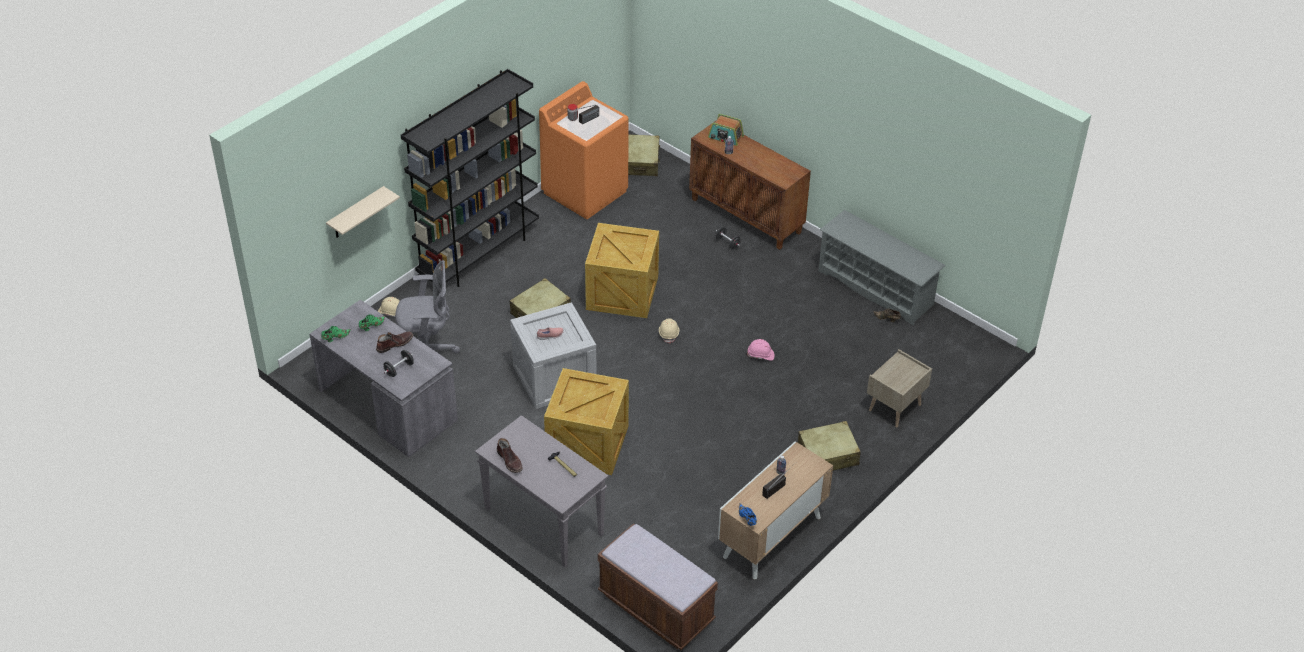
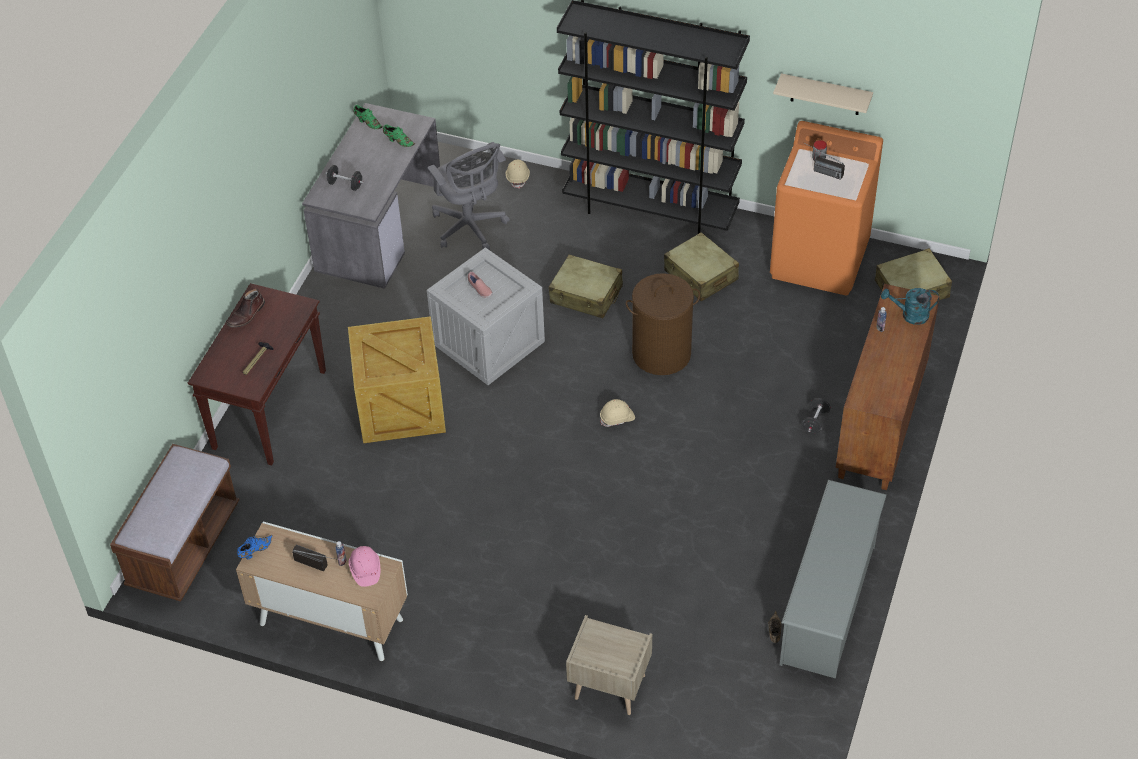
camera: 70 degrees right, 5 degrees up
beige shelf [326,186,400,238] -> beige shelf moved to [773,73,873,115]
brown boot [376,332,413,353] -> none
grey console table [475,415,608,567] -> brown console table [188,283,326,466]
crate [585,223,659,318] -> brown laundry basket [626,273,700,375]
radio [708,114,744,146] -> turquoise watering can [881,288,939,325]
pink hard hat [747,339,775,360] -> pink hard hat moved to [349,546,380,587]
beige suitcase [798,421,861,470] -> beige suitcase moved to [664,232,739,301]

